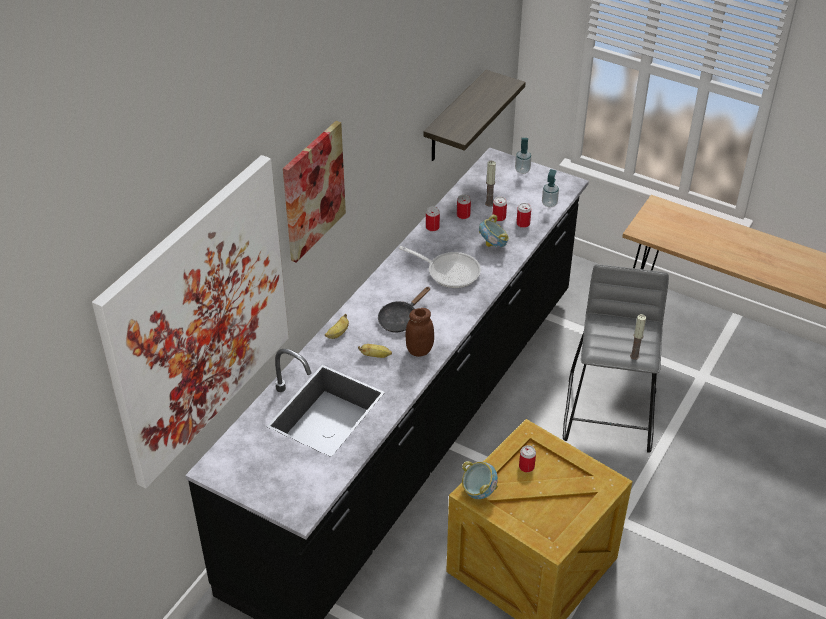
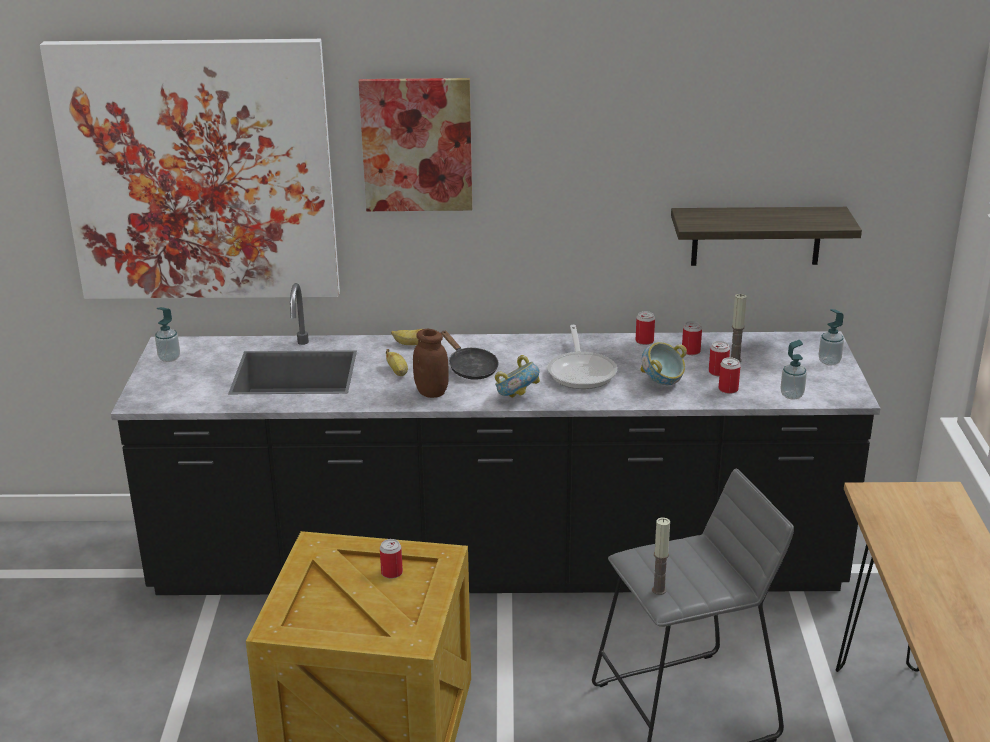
camera: 60 degrees right, 15 degrees down
black frying pan [378,287,430,333] -> black frying pan turned 135 degrees counterclockwise [441,331,499,380]
bowl [462,461,498,499] -> bowl moved to [495,355,540,398]
none -> soap dispenser [155,307,180,362]

